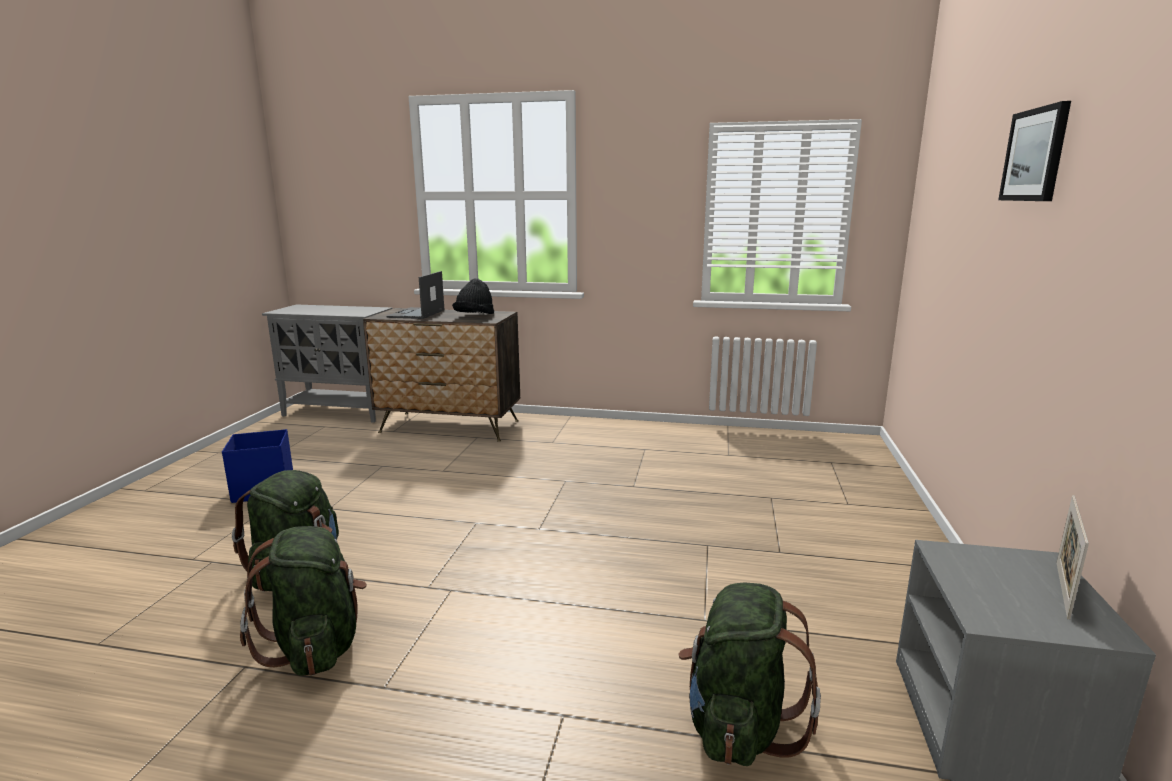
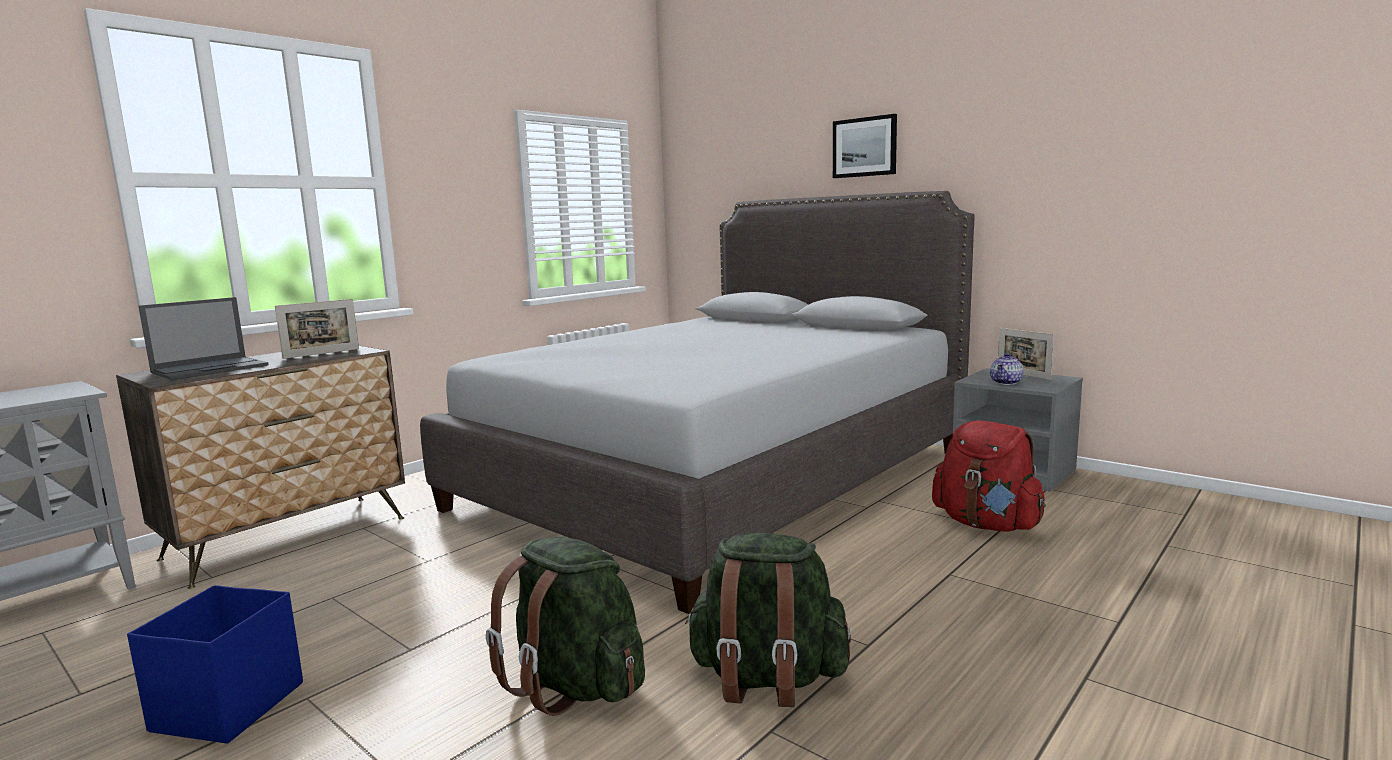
camera: 60 degrees left, 5 degrees down
laptop [386,271,445,319] -> laptop turned 90 degrees counterclockwise [139,297,268,380]
black hat [452,278,494,314] -> picture frame [275,299,359,359]
green backpack [678,582,821,766] -> red backpack [932,420,1046,531]
none -> grey bed [420,191,975,614]
none -> teapot [990,353,1024,385]

